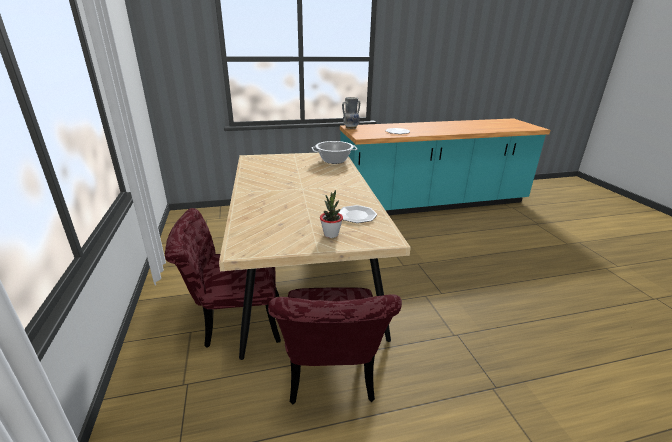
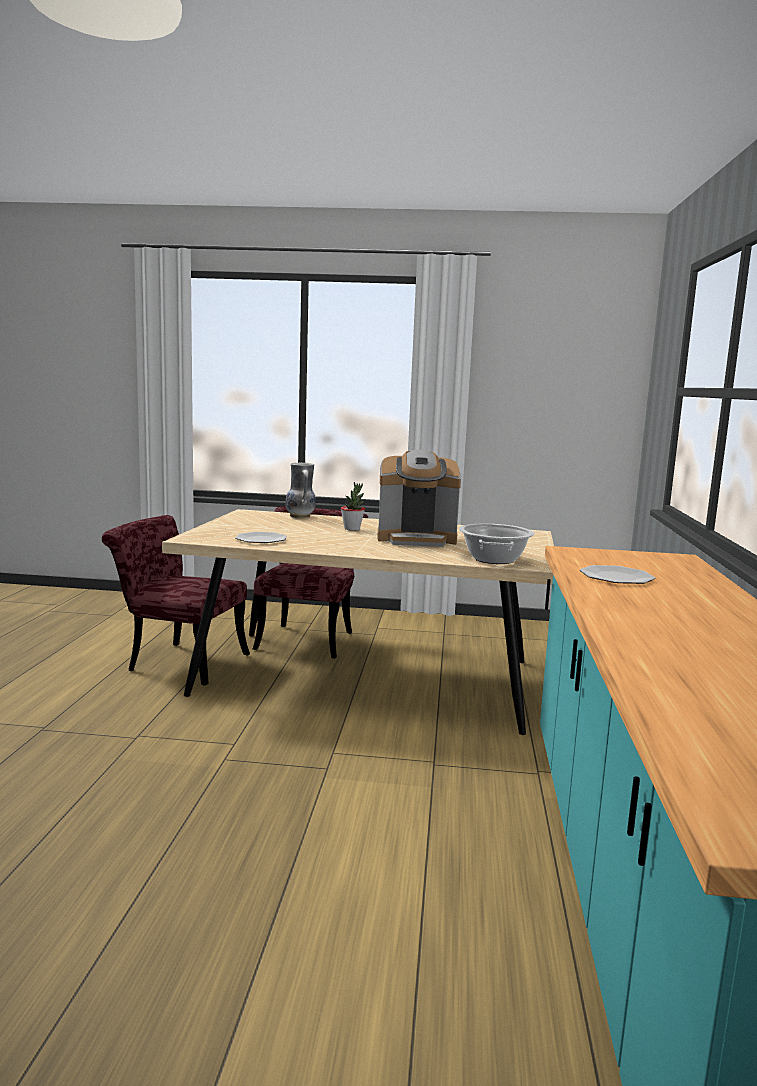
camera: 110 degrees right, 15 degrees down
potted plant [320,190,343,238] -> potted plant moved to [341,482,365,530]
vase [342,97,360,129] -> vase moved to [285,463,316,518]
none -> coffee machine [377,450,461,547]

